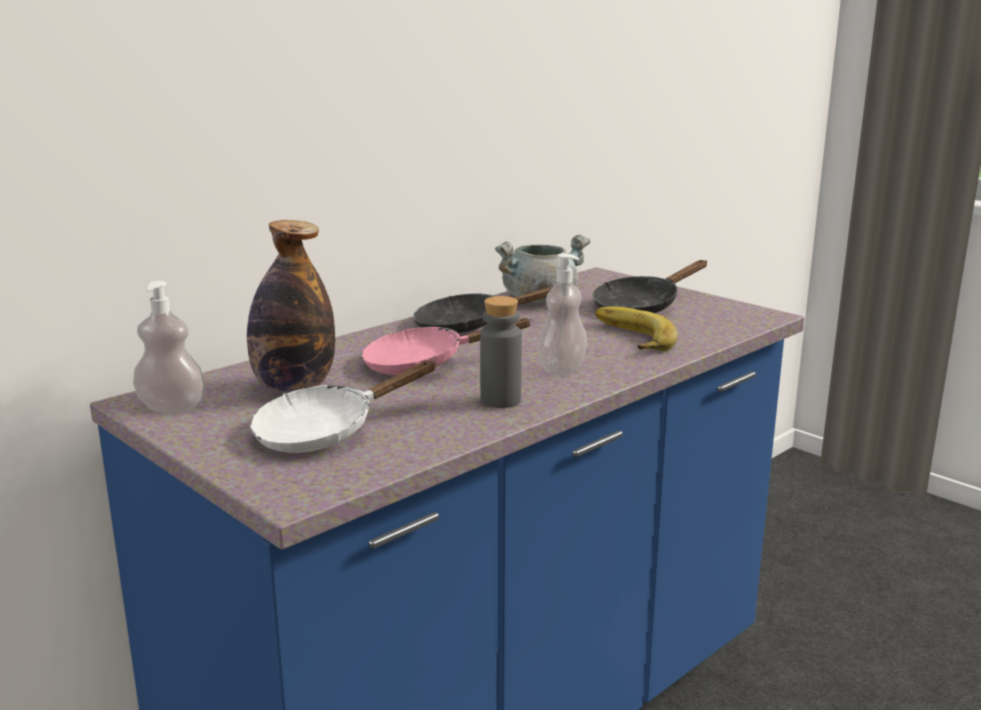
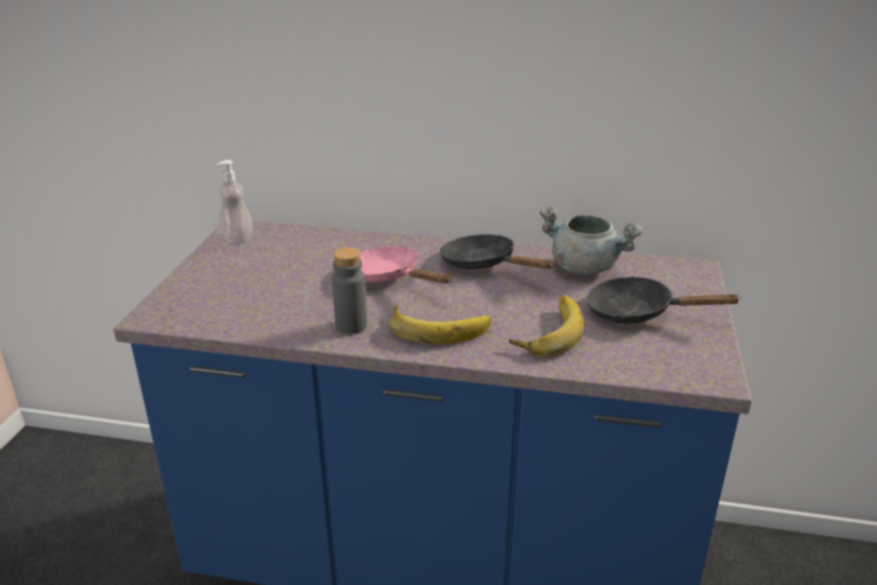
camera: 55 degrees right, 10 degrees up
bottle [247,220,335,393] -> none
white frying pan [250,361,436,453] -> none
soap dispenser [537,253,587,375] -> banana [389,304,491,344]

